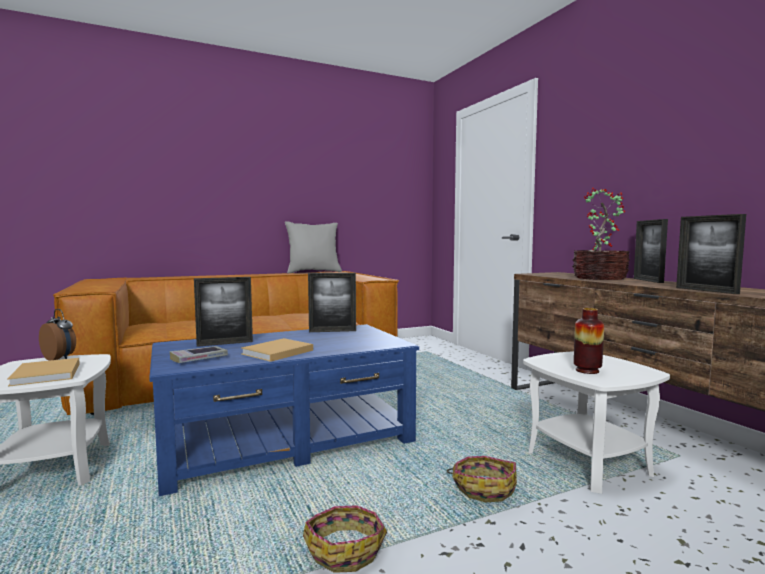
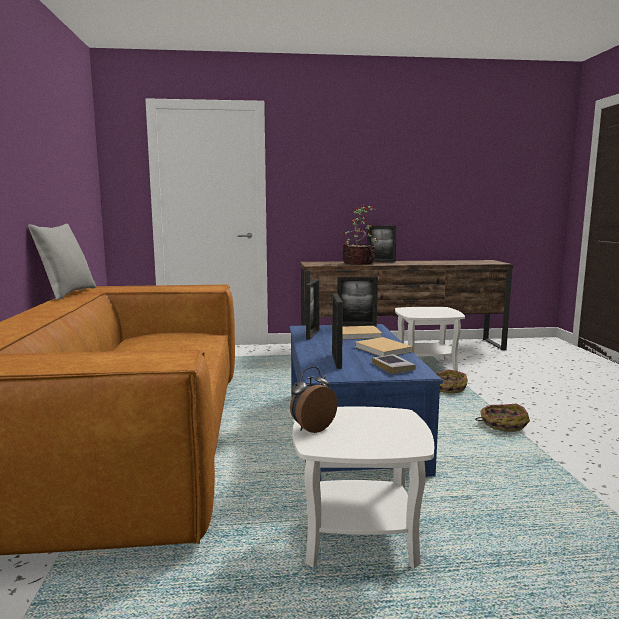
camera: 70 degrees left, 5 degrees up
beige book [7,358,80,387] -> beige book moved to [342,326,382,339]
vase [574,308,604,374] -> none
picture frame [676,214,746,294] -> picture frame moved to [337,277,378,326]

